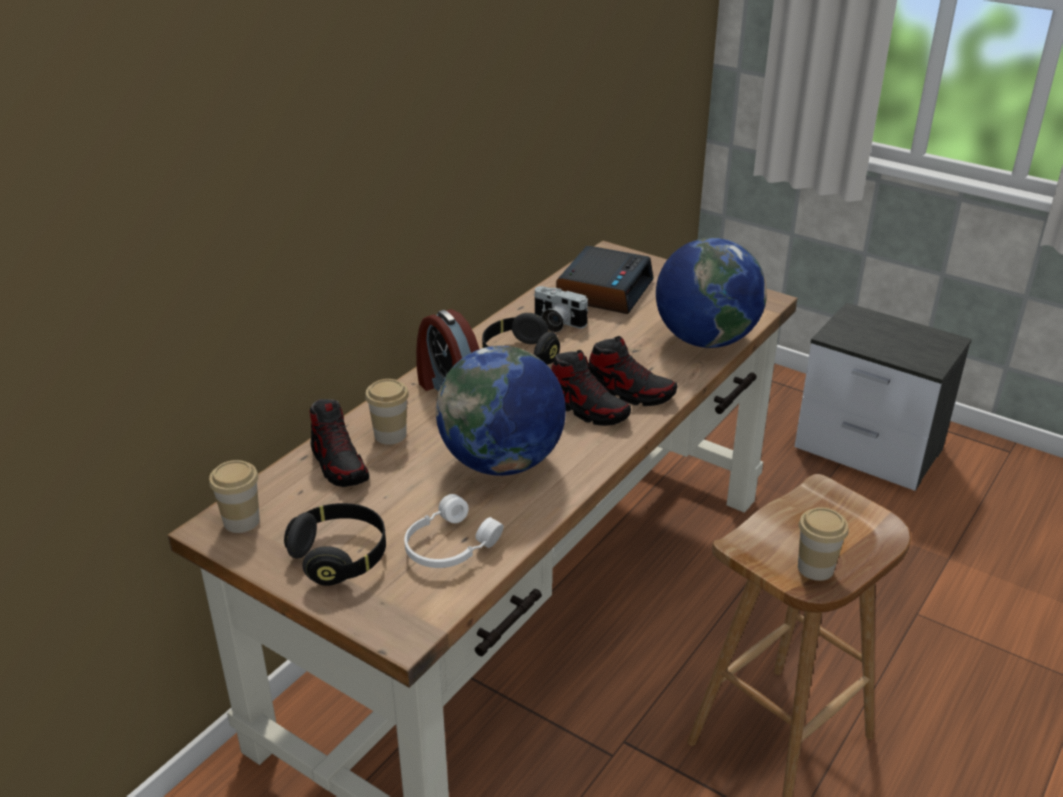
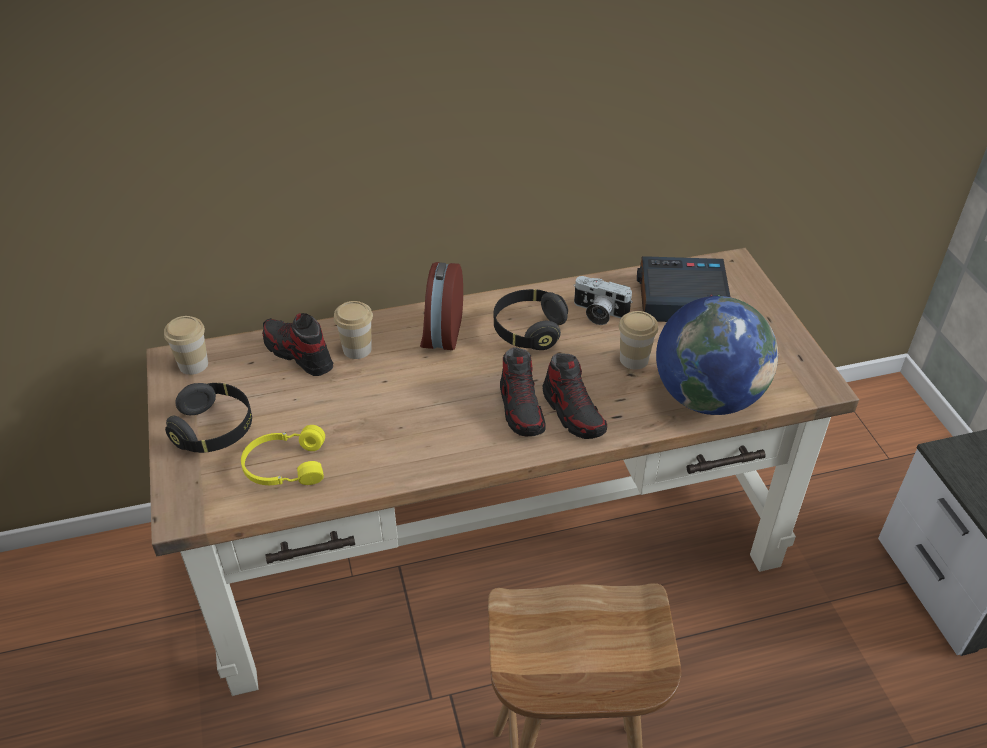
camera: 40 degrees right, 10 degrees up
shoe [309,399,370,487] -> shoe turned 120 degrees clockwise [262,313,333,376]
white headphones [404,494,504,568] -> yellow headphones [241,425,325,485]
globe [436,346,566,476] -> none
camera [534,286,589,332] -> camera turned 45 degrees counterclockwise [574,276,633,325]
alarm clock [556,246,654,314] -> alarm clock turned 150 degrees counterclockwise [637,256,730,322]
cup [798,507,849,581] -> cup moved to [619,311,658,370]

